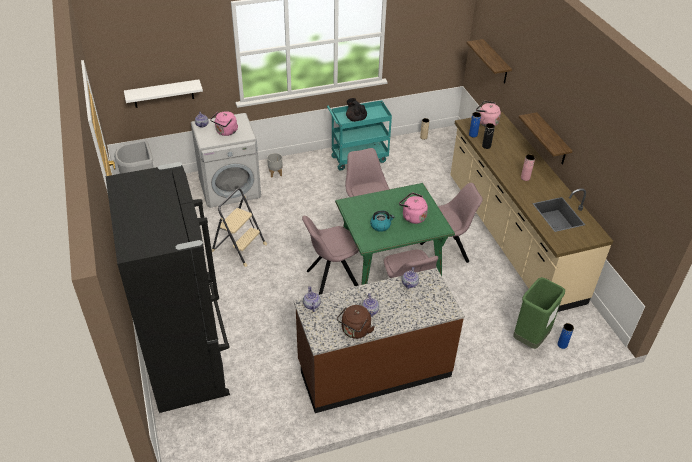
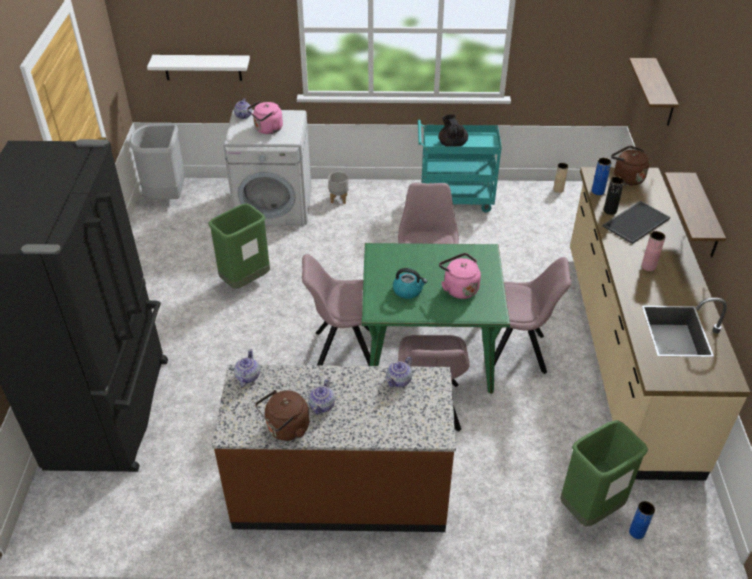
camera: 20 degrees right, 0 degrees up
beige step ladder [212,188,267,267] -> green trash can [208,203,270,289]
pink kettle [476,101,501,127] -> brown kettle [611,146,649,186]
none -> tray [602,201,670,244]

